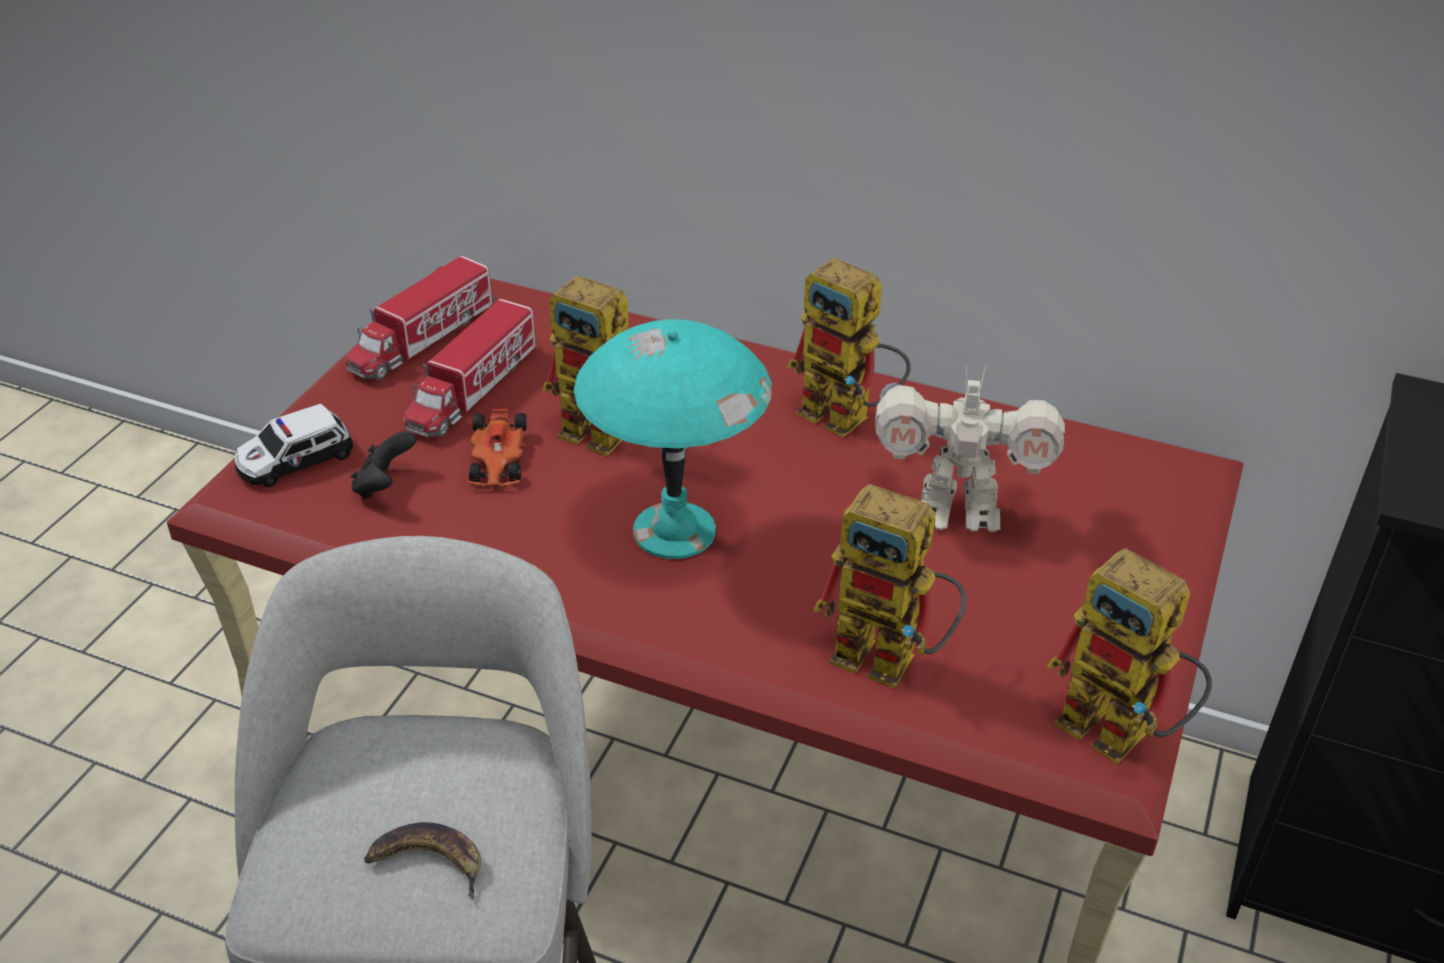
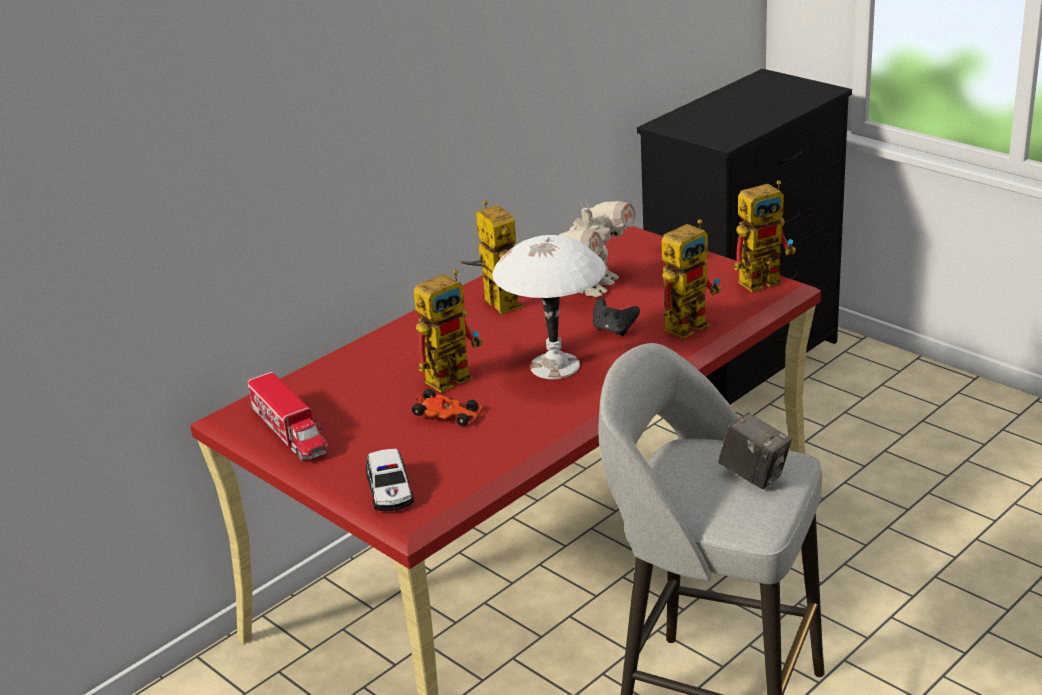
camera: 65 degrees left, 10 degrees down
black game controller [351,431,416,499] -> black game controller moved to [593,298,640,336]
banana [364,822,481,900] -> camera [718,413,792,489]
toy truck [403,299,537,437] -> none
turquoise table lamp [574,319,772,559] -> white table lamp [492,235,606,379]
toy robot [787,258,911,438] -> toy robot turned 90 degrees counterclockwise [461,200,523,314]

